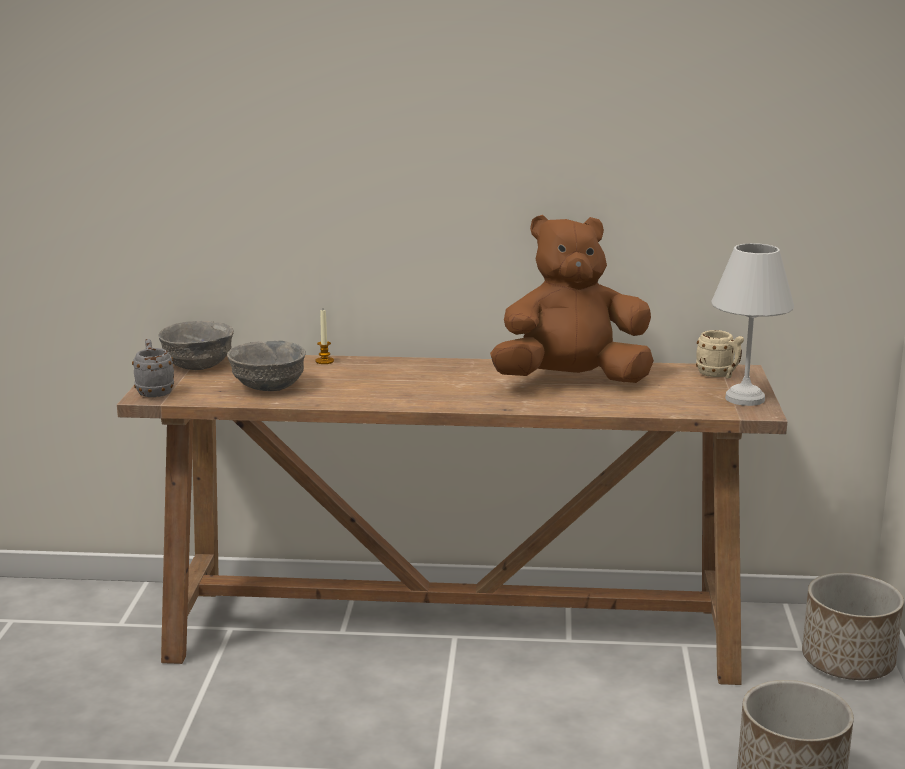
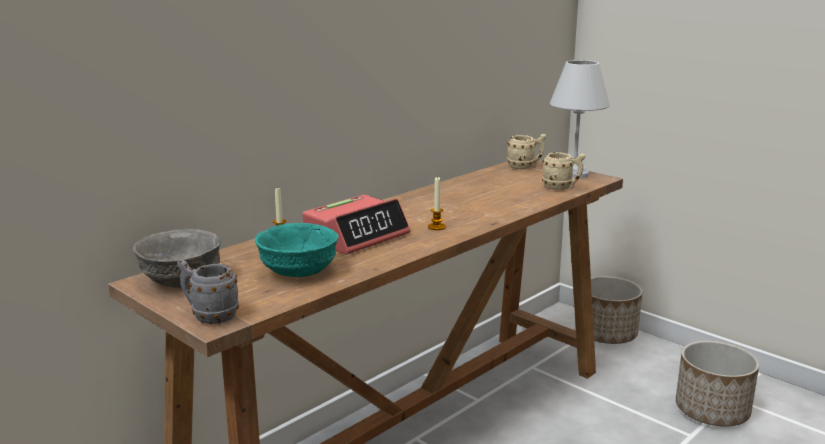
camera: 50 degrees left, 0 degrees up
grey bowl [227,341,306,391] -> turquoise bowl [255,223,338,277]
brown plush toy [490,215,654,383] -> none
none -> alarm clock [302,195,410,254]
none -> candle [428,176,446,230]
none -> beige mug [542,152,585,190]

